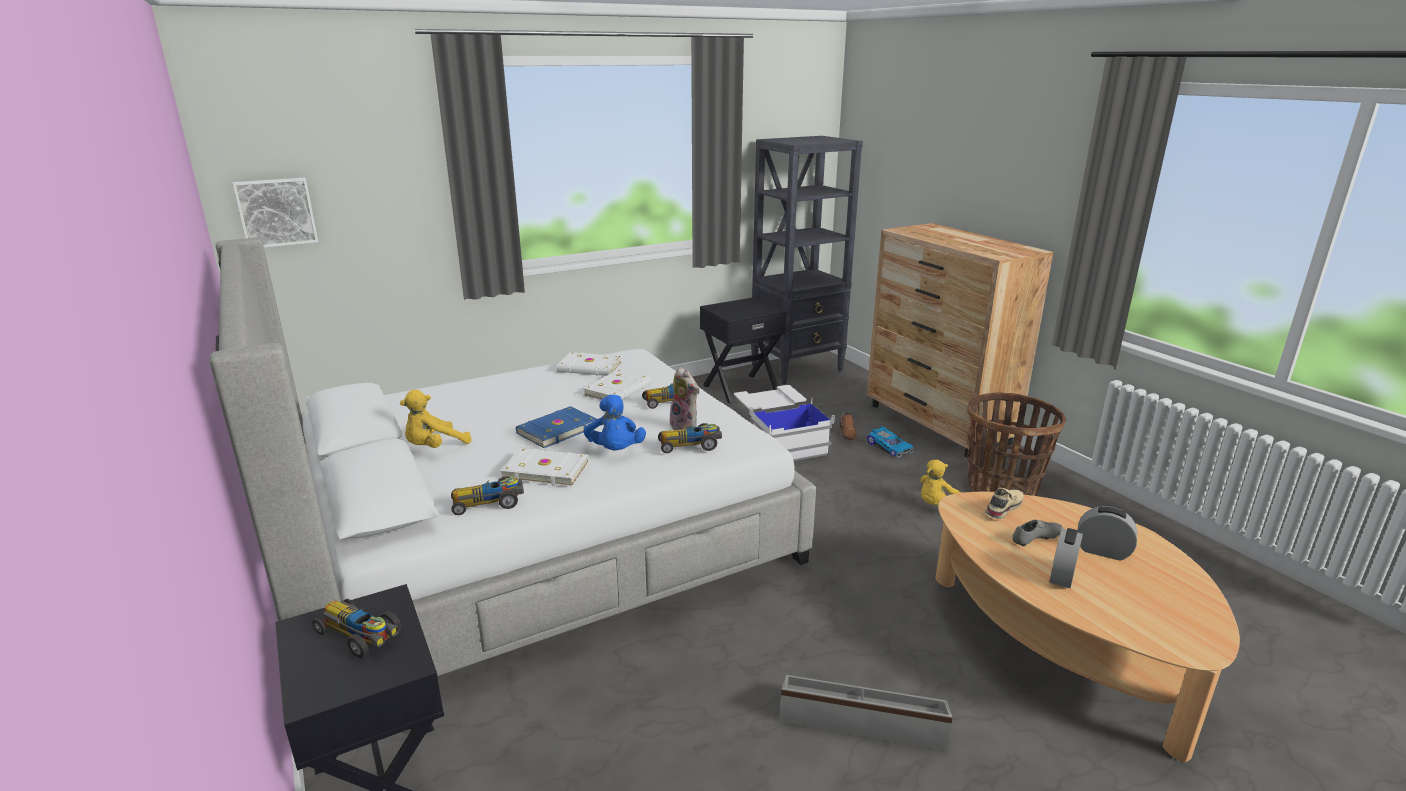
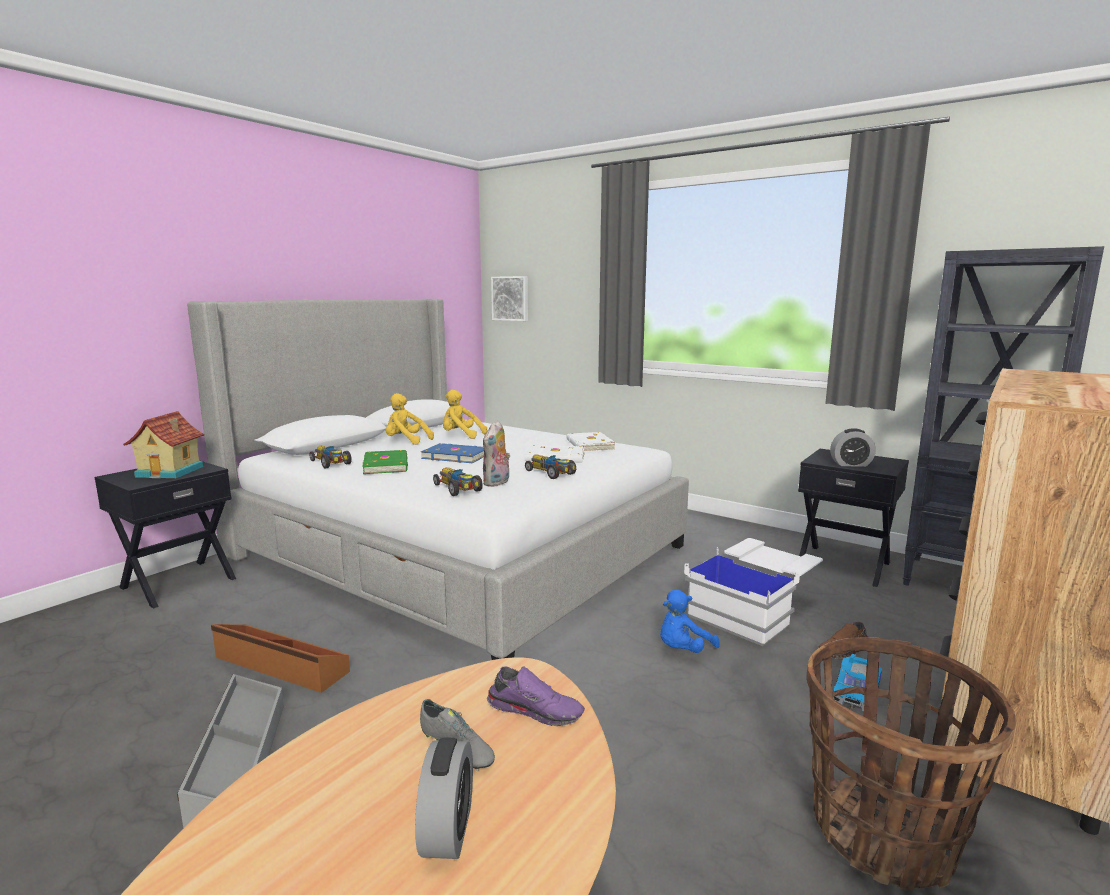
camera: 65 degrees right, 10 degrees down
toy car [312,599,401,658] -> toy house [123,411,205,478]
white book [500,448,589,487] -> green book [362,450,408,474]
blue plush toy [584,395,646,450] -> blue plush toy moved to [660,590,720,653]
yellow plush toy [920,460,962,505] -> yellow plush toy moved to [443,390,487,439]
beige shoe [985,488,1024,519] -> purple shoe [487,666,585,726]
alarm clock [1049,528,1083,588] -> alarm clock moved to [830,428,876,467]
none -> brown storage box [211,624,350,693]

